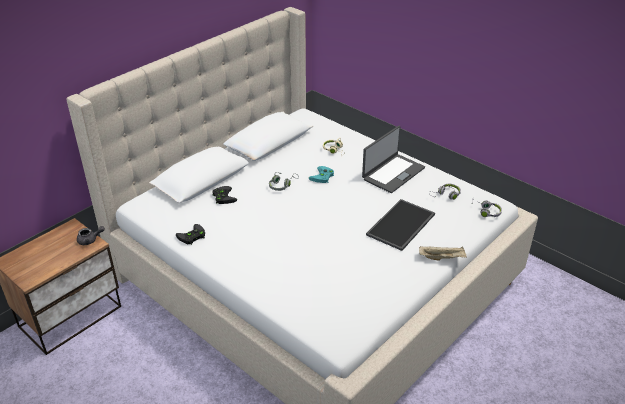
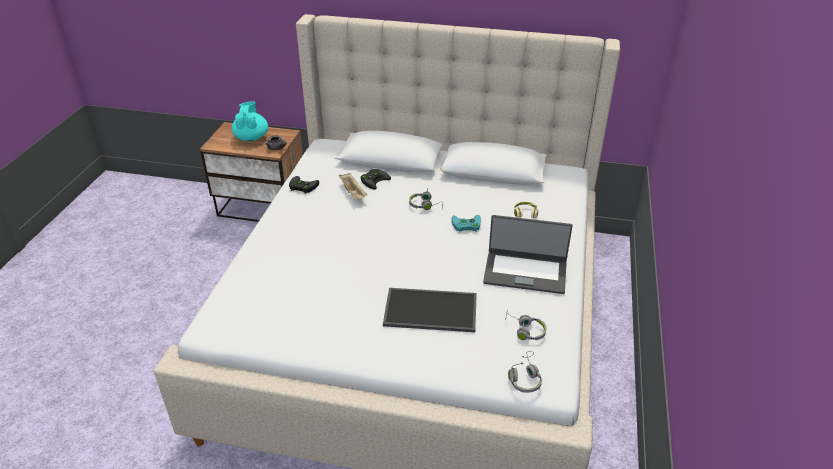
camera: 60 degrees right, 0 degrees up
beige tray [419,246,467,261] -> beige tray moved to [339,173,367,200]
none -> turquoise teapot [232,101,268,141]

